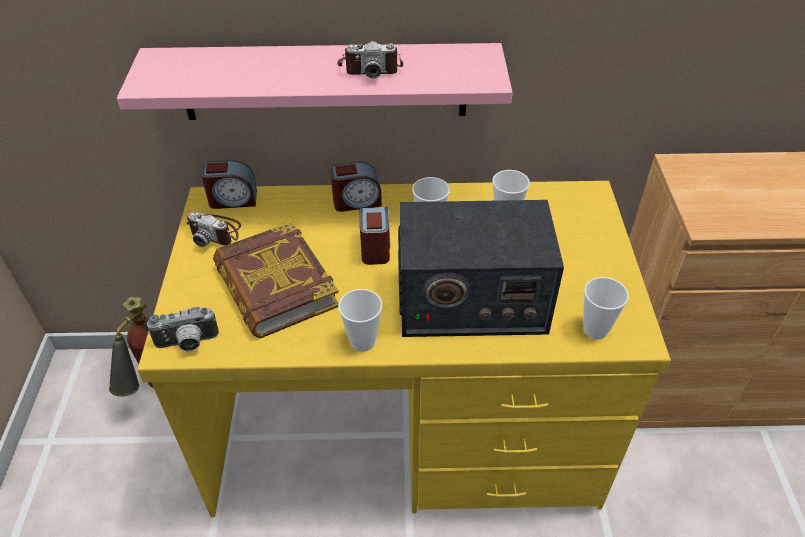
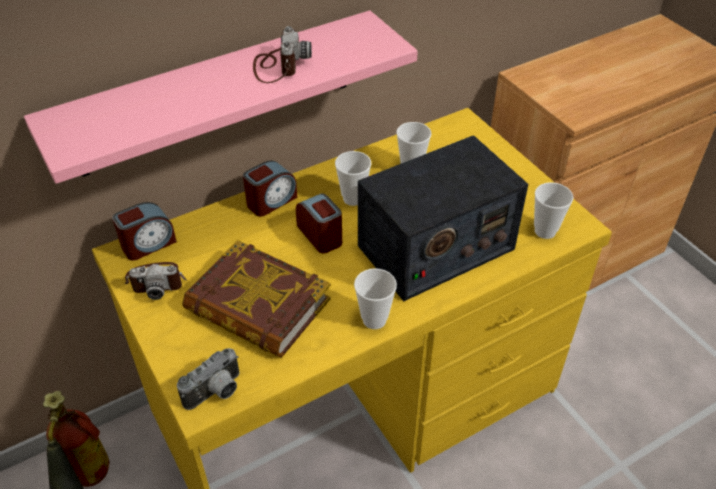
camera: 30 degrees left, 0 degrees up
camera [337,41,403,78] -> camera turned 60 degrees counterclockwise [253,26,312,83]

